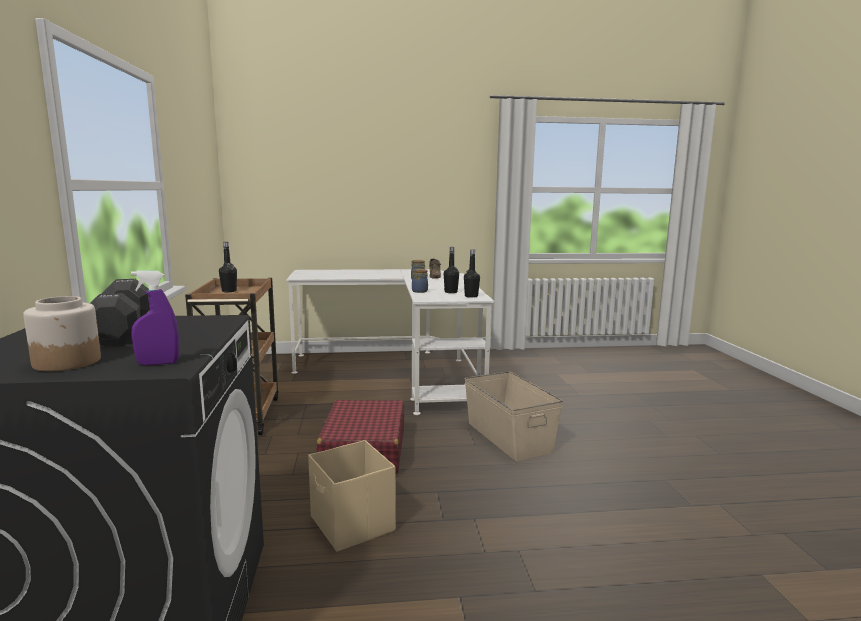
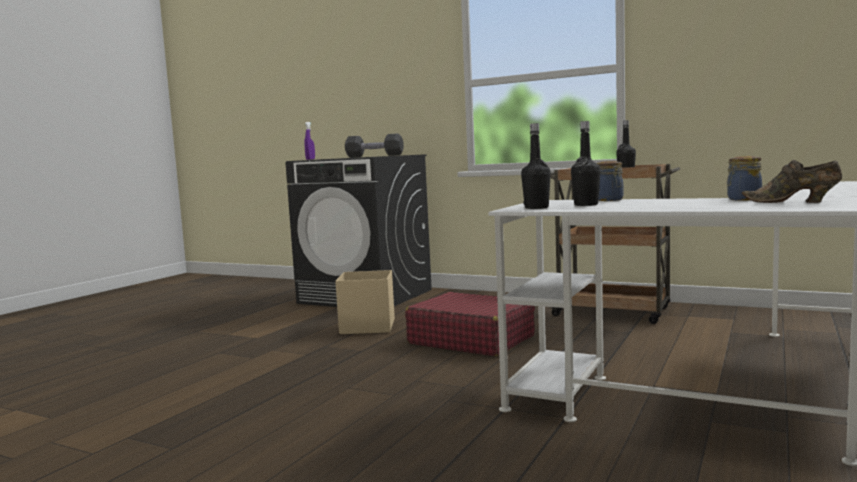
camera: 125 degrees right, 5 degrees down
jar [23,296,101,371] -> none
beige storage box [464,371,563,461] -> none

